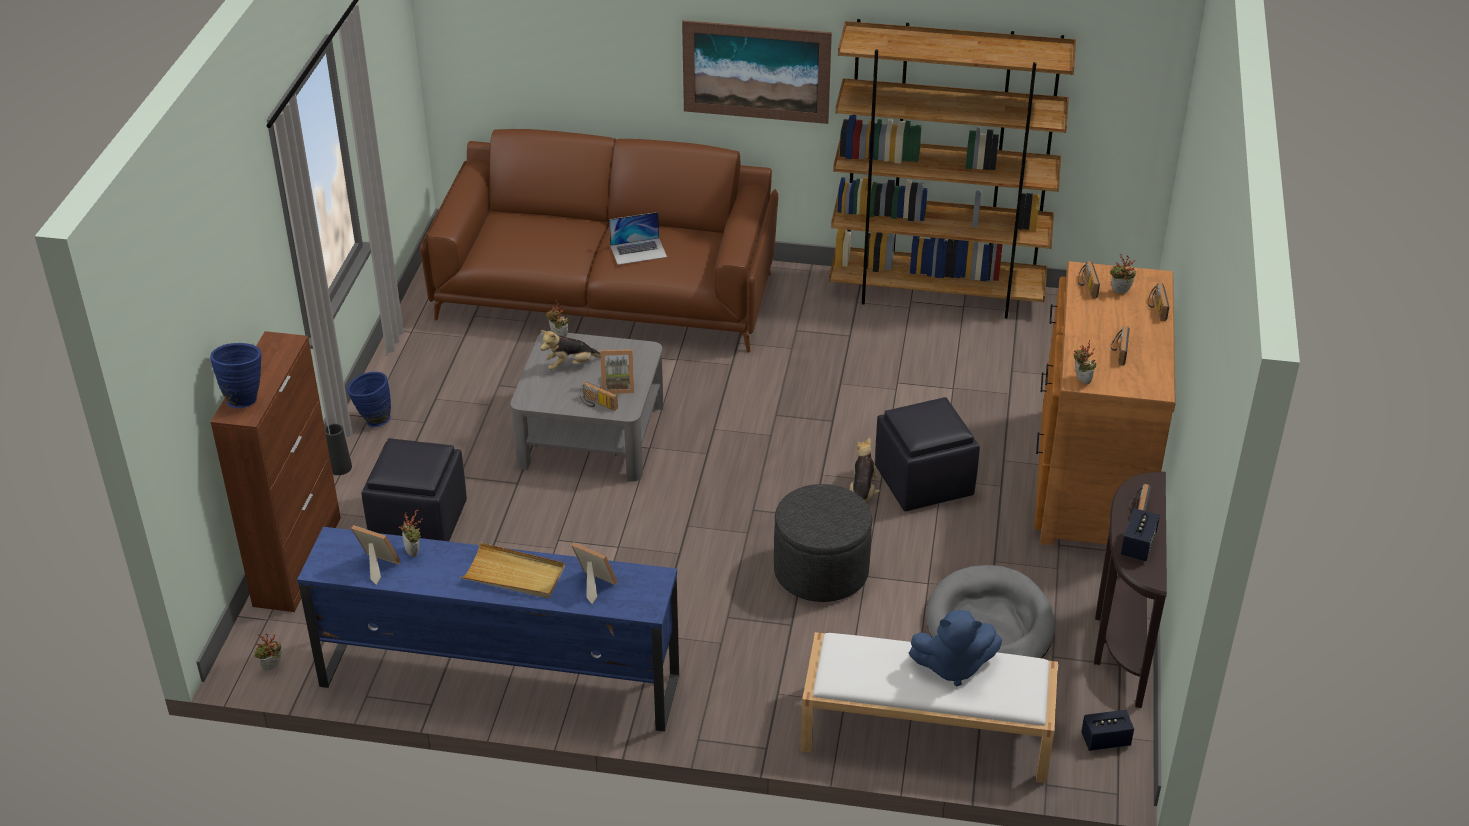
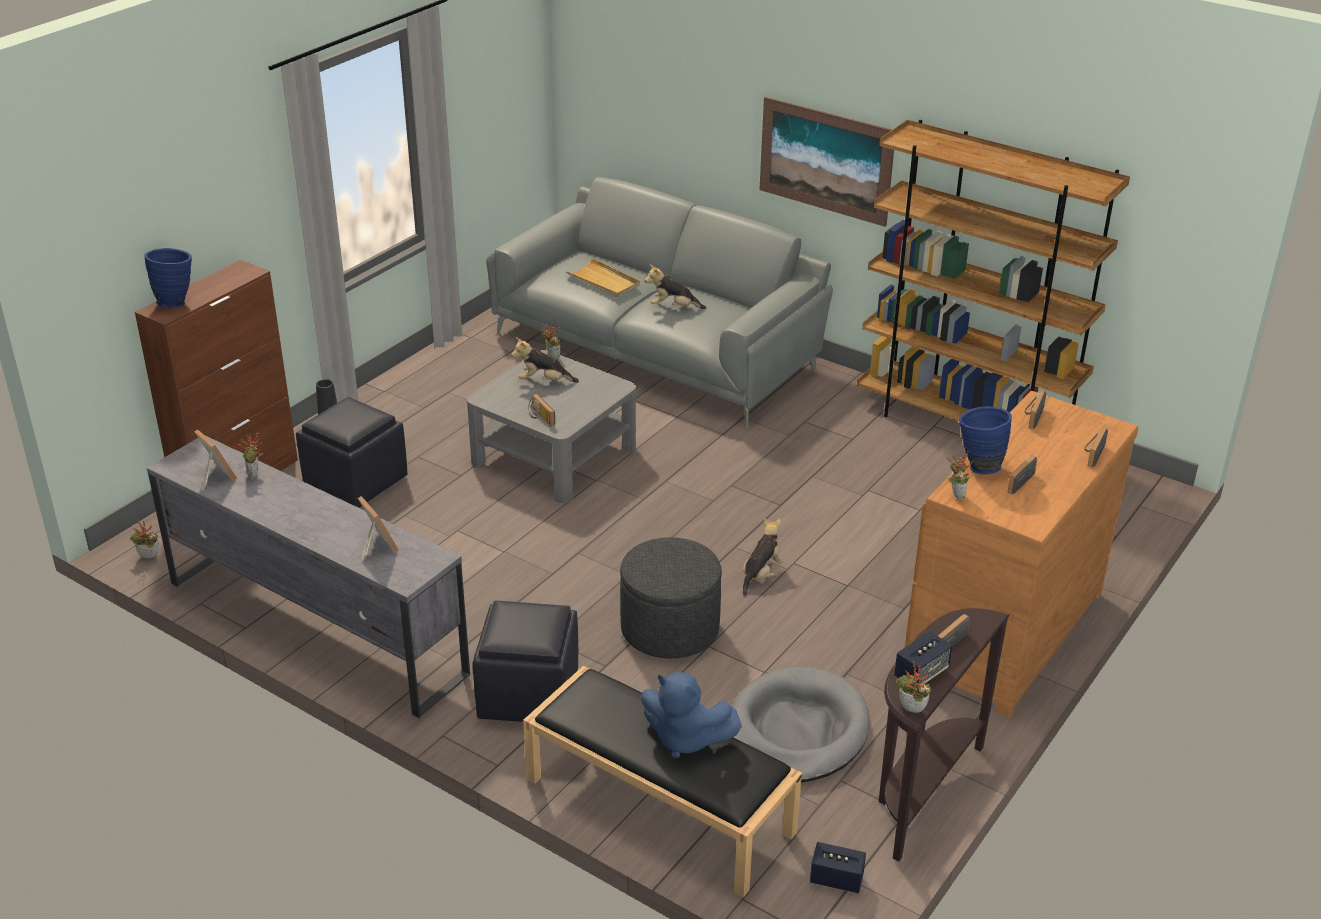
camera: 25 degrees right, 5 degrees down
blue tv stand [297,527,679,732] -> grey tv stand [147,436,470,718]
blue vase [347,372,391,427] -> blue vase moved to [959,406,1012,475]
brown sofa [420,129,778,353] -> grey sofa [486,177,833,428]
beige tray [461,542,565,598] -> beige tray moved to [566,258,640,297]
picture frame [600,349,634,394] -> none
laptop [609,212,667,265] -> plush toy [645,265,706,309]
white bench [801,632,1058,783] -> black bench [523,666,802,898]
black ottoman [875,397,980,512] -> black ottoman moved to [473,600,578,722]
potted plant [1110,254,1136,293] -> potted plant moved to [896,661,932,713]

